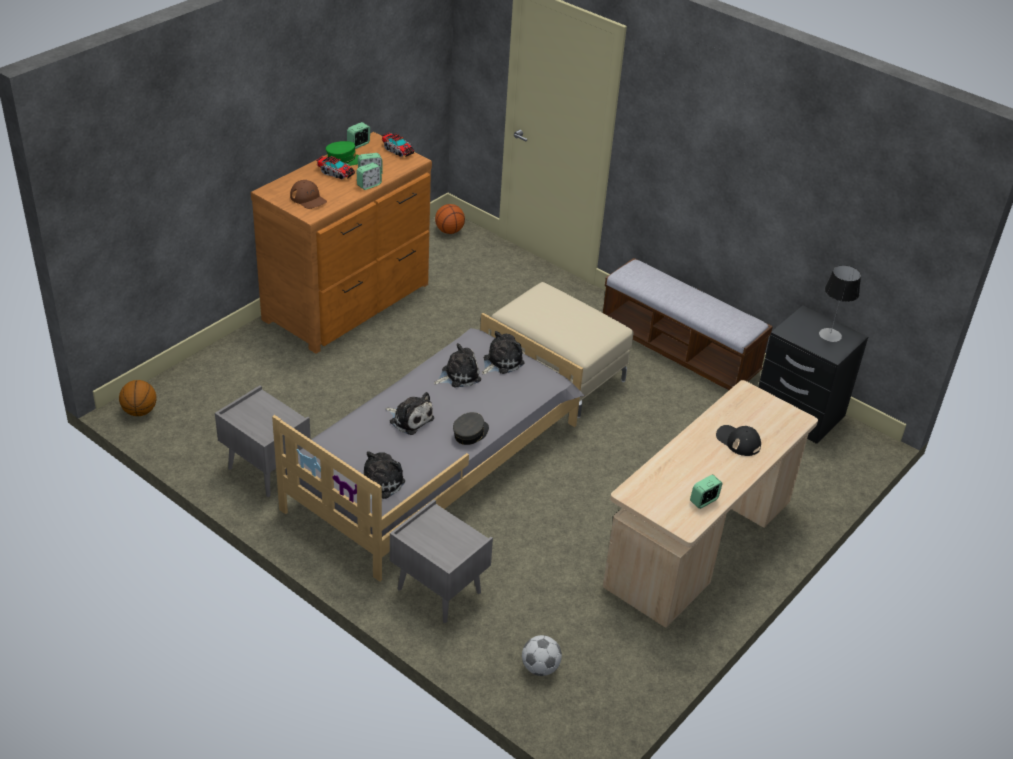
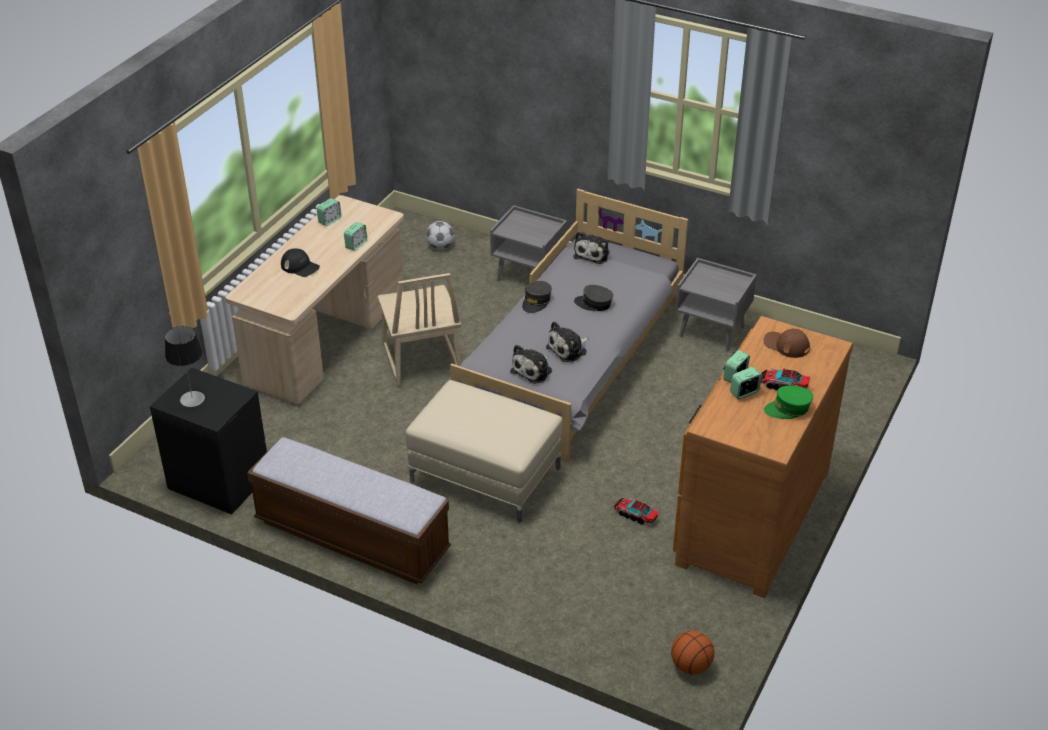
camera: 170 degrees right, 0 degrees up
basketball [119,380,156,416] -> none
alarm clock [347,122,370,149] -> alarm clock moved to [344,222,367,251]
toy truck [382,132,415,157] -> toy truck moved to [614,498,659,525]
plush toy [385,392,434,435] -> grey cap [574,285,613,311]
none -> beige chair [377,273,461,386]

